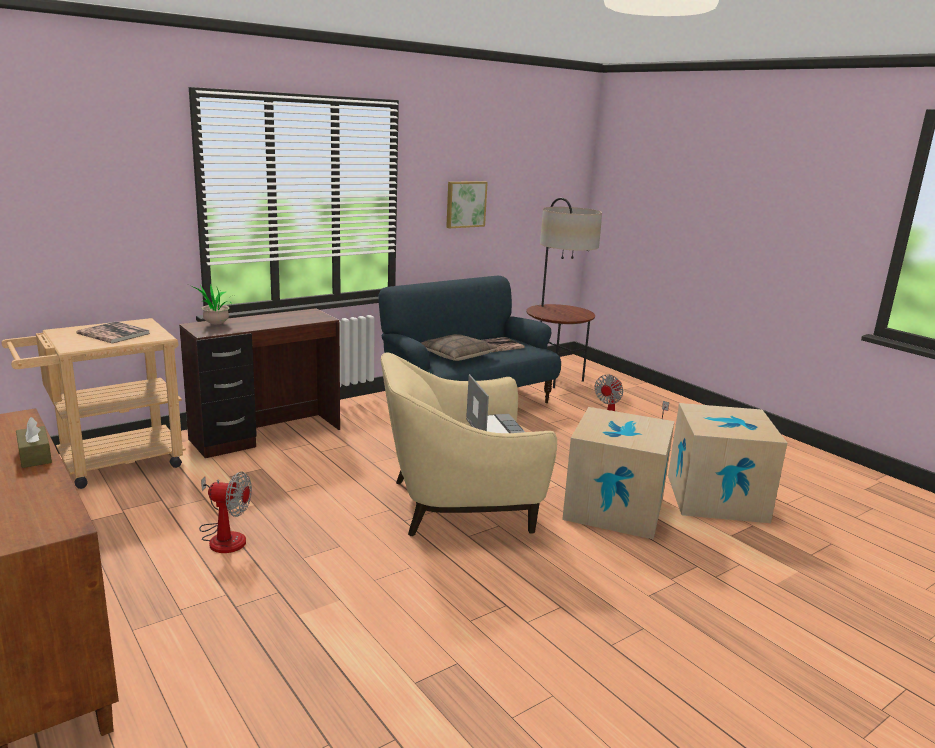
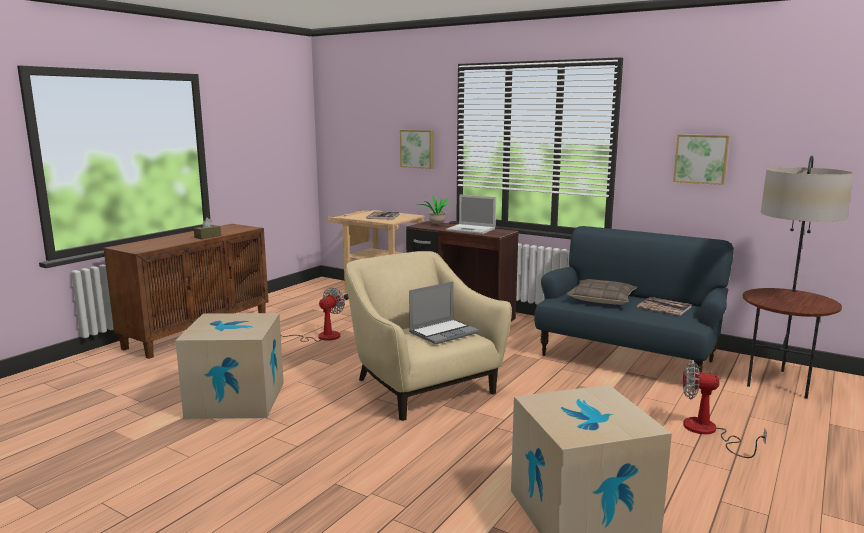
camera: 70 degrees right, 5 degrees down
fan [199,472,252,553] -> fan turned 135 degrees counterclockwise [281,287,345,342]
cardboard box [562,407,674,539] -> cardboard box moved to [175,313,284,419]
none -> picture [400,130,433,169]
none -> laptop [446,195,496,234]

